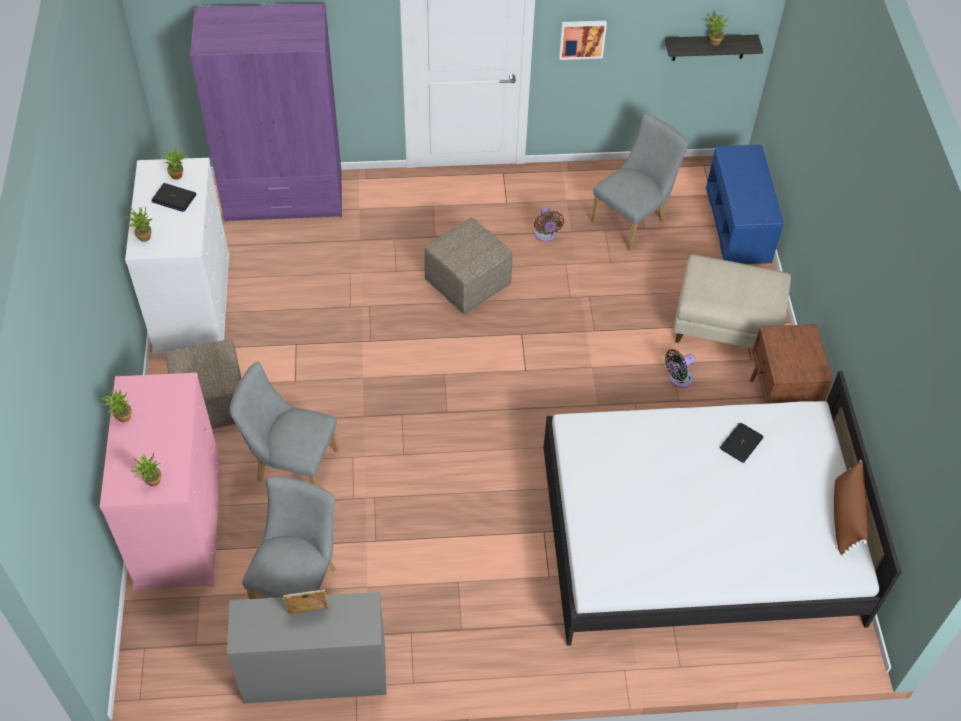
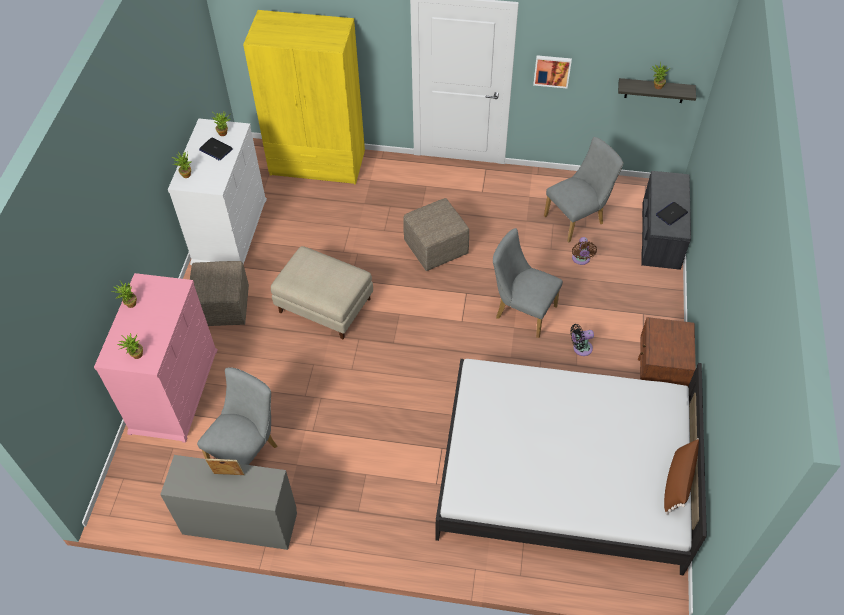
camera: 15 degrees right, 0 degrees up
purple wardrobe [190,3,342,222] -> yellow wardrobe [243,10,365,185]
grey chair [230,362,339,486] -> grey chair moved to [493,228,563,338]
brown fan [534,207,564,242] -> brown fan moved to [572,237,597,265]
beige ottoman [673,254,791,349] -> beige ottoman moved to [271,246,373,339]
blue bench [706,145,784,264] -> grey bench [641,171,691,270]
laptop [720,423,764,463] -> laptop moved to [656,202,688,226]

